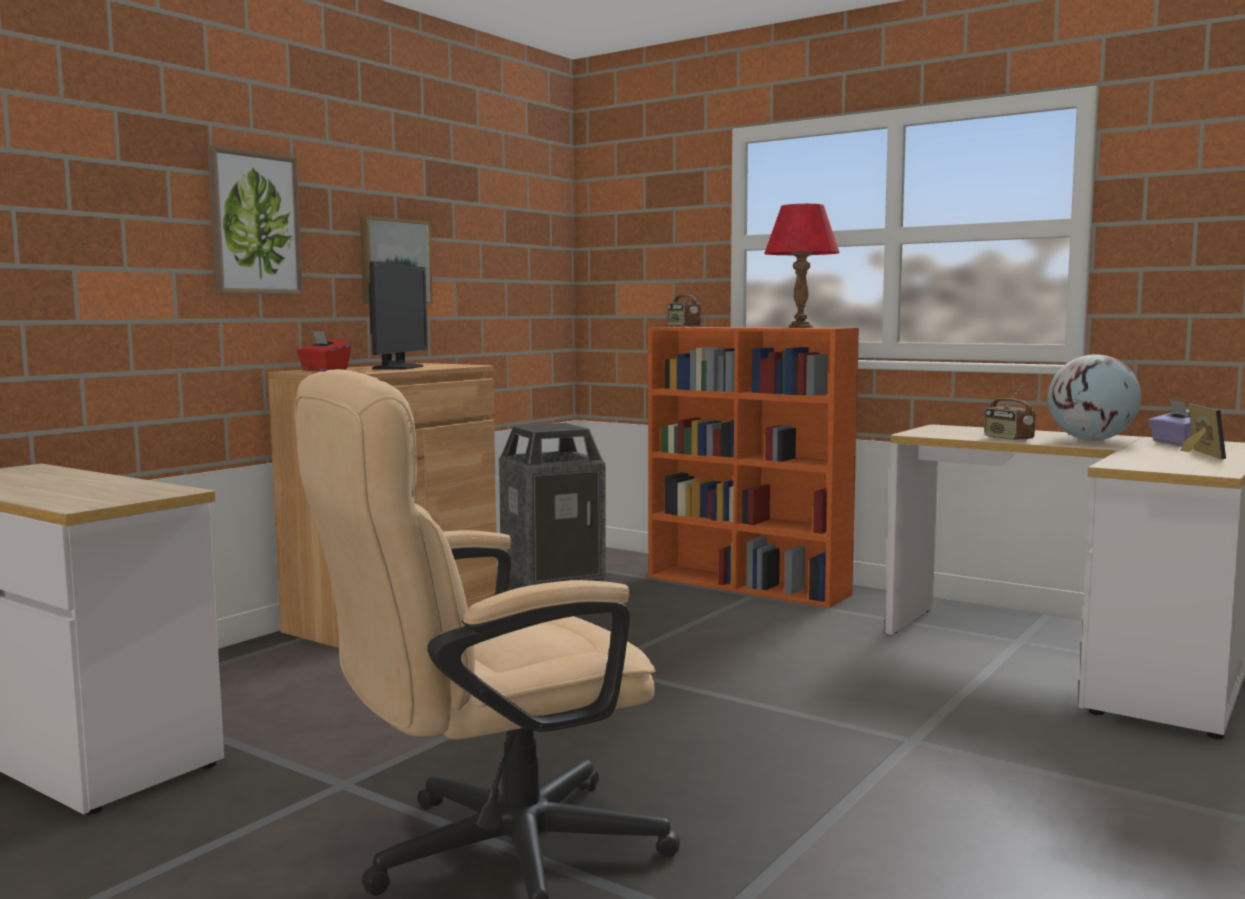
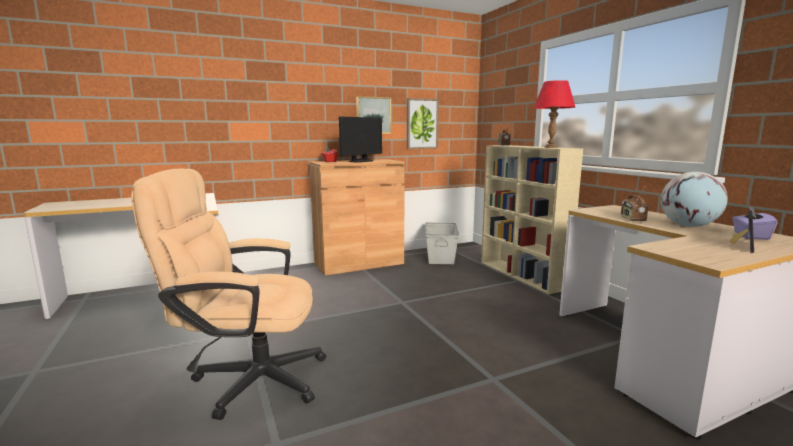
camera: 30 degrees right, 5 degrees up
picture [207,145,303,295] -> picture moved to [407,98,439,149]
trash can [499,423,606,586] -> grey storage box [425,223,459,264]
orange bookcase [648,327,859,608] -> beige bookcase [481,145,583,295]

